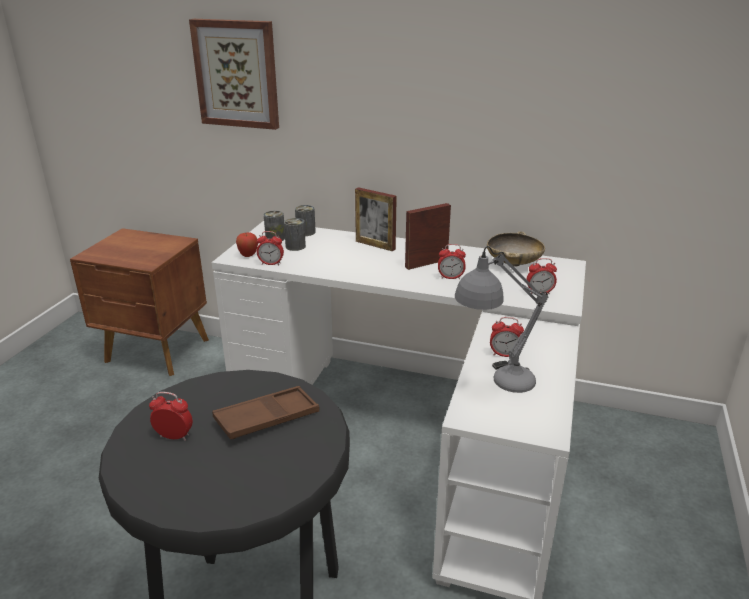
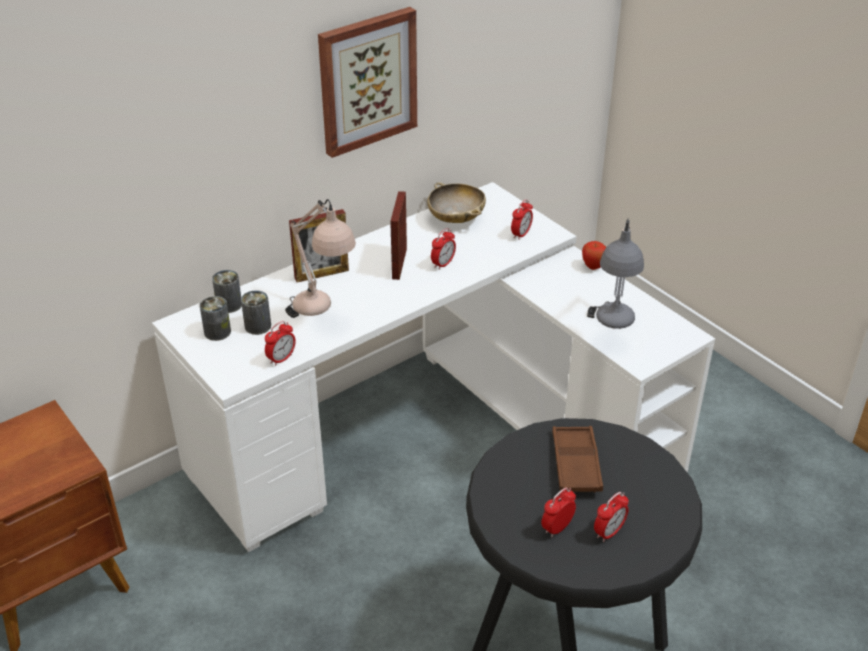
camera: 55 degrees left, 10 degrees up
picture [189,19,279,130] -> picture moved to [318,7,417,158]
apple [236,232,258,257] -> apple moved to [582,241,606,270]
alarm clock [490,317,524,357] -> alarm clock moved to [594,492,629,542]
none -> beige table lamp [285,199,356,318]

